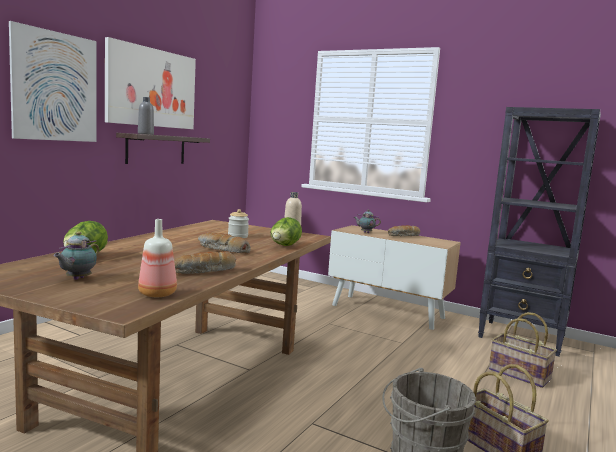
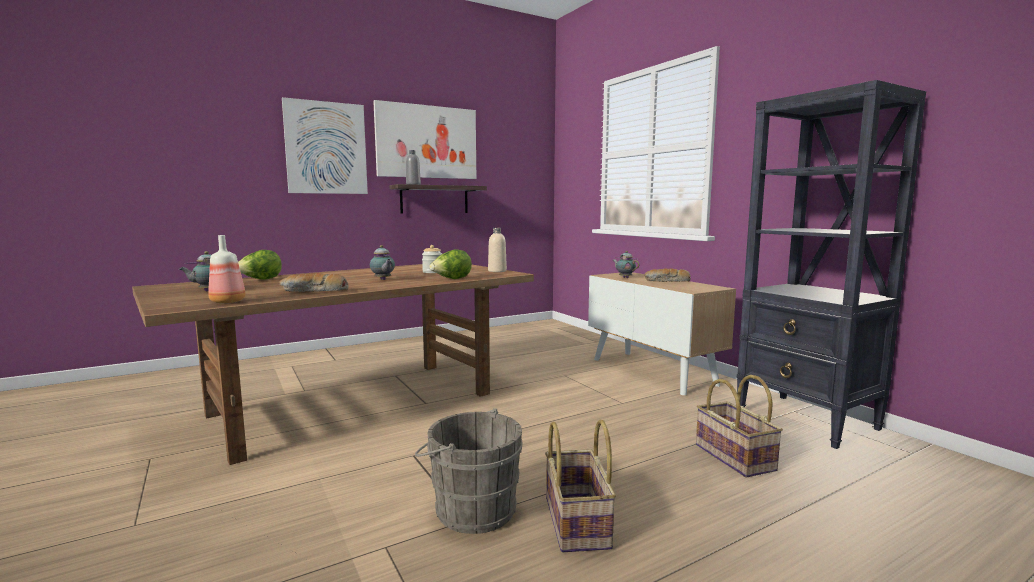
camera: 30 degrees right, 0 degrees up
bread [198,232,251,253] -> teapot [370,245,395,280]

